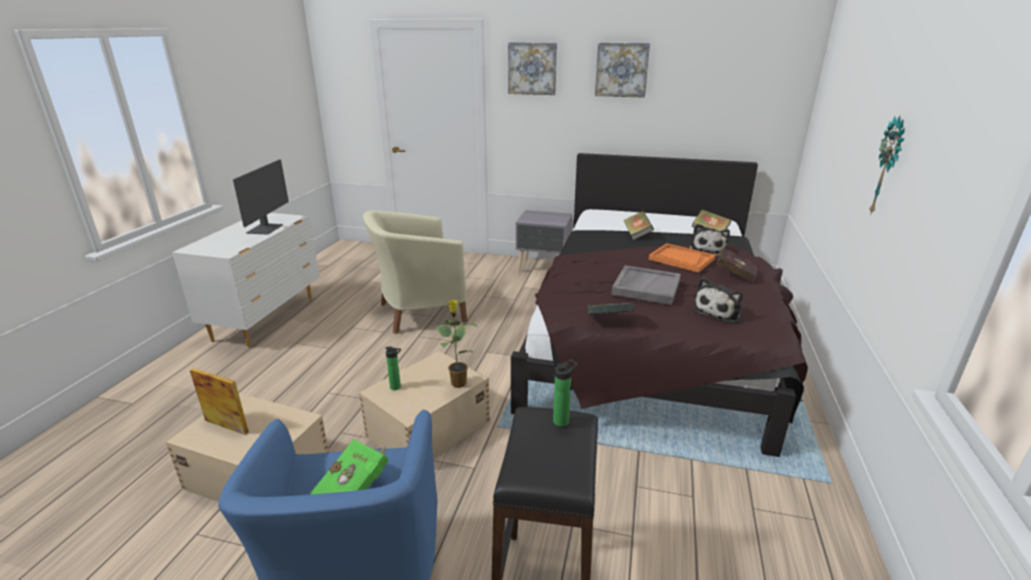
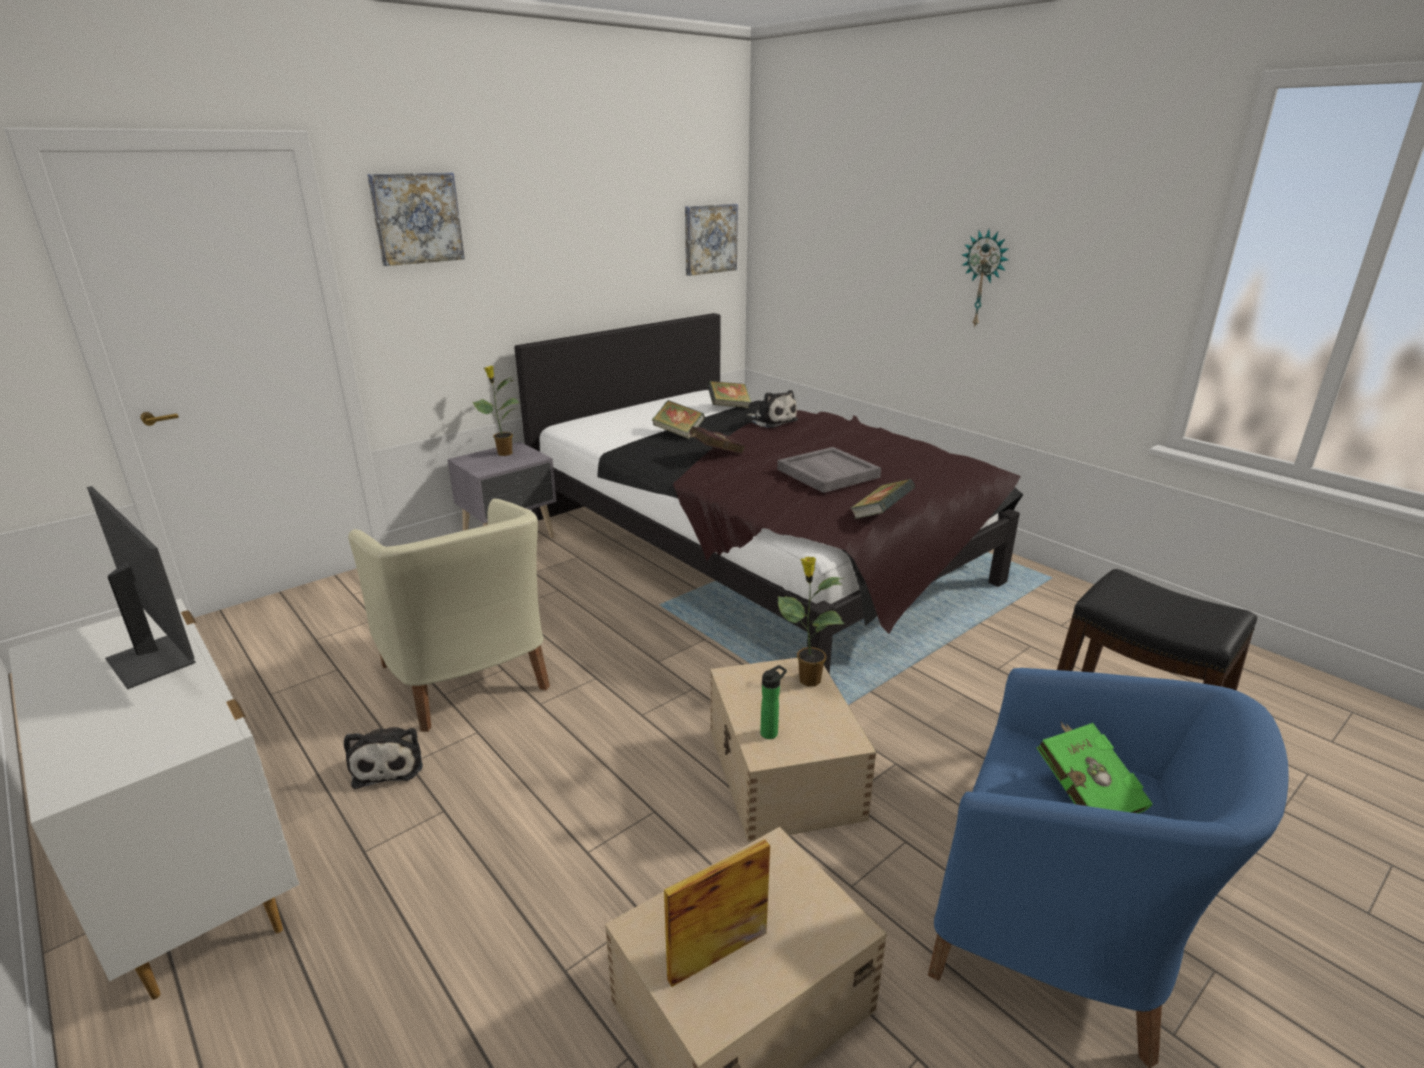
camera: 55 degrees left, 0 degrees up
beige armchair [363,211,467,334] -> beige armchair turned 45 degrees counterclockwise [348,499,550,732]
bottle [553,359,578,427] -> none
picture [595,43,650,98] -> picture moved to [685,204,738,276]
orange tray [649,243,715,273] -> none
plush toy [692,277,743,323] -> plush toy moved to [344,727,423,789]
red book [713,248,757,282] -> red book moved to [688,426,745,454]
none -> potted plant [472,366,520,456]

